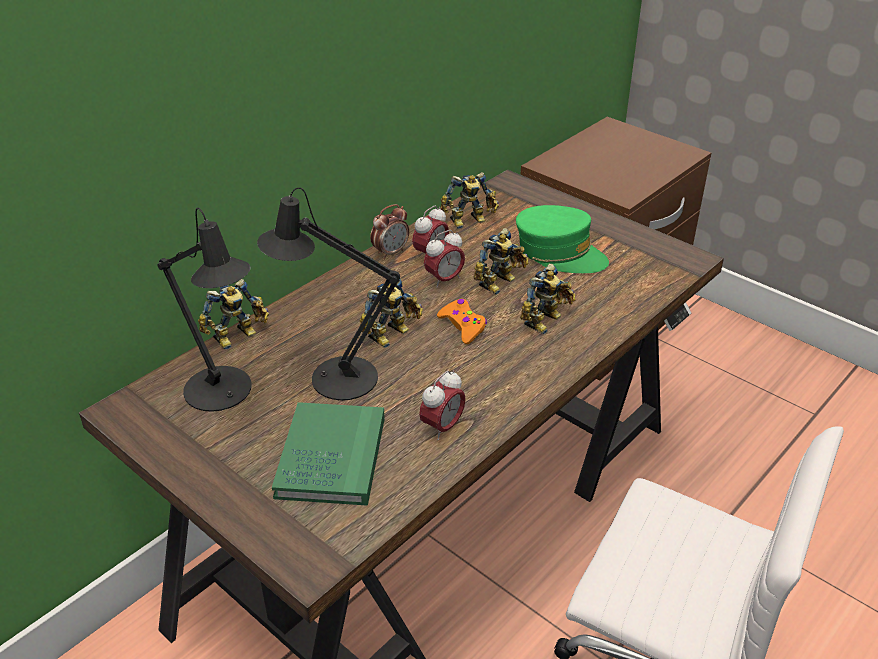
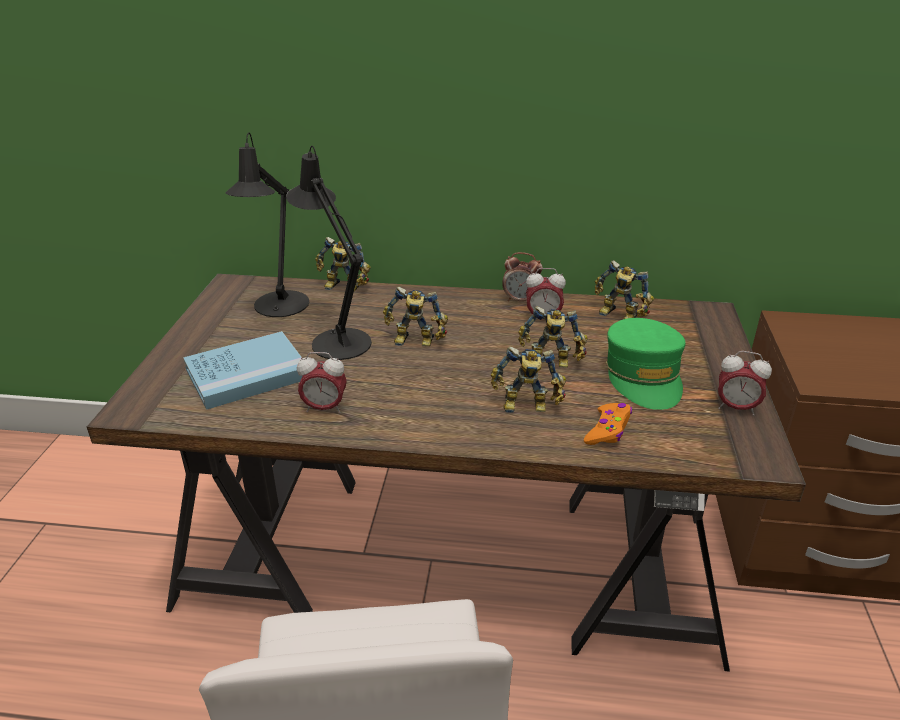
camera: 55 degrees right, 5 degrees down
green book [272,402,385,506] -> blue book [183,331,303,410]
alarm clock [424,230,465,288] -> alarm clock moved to [718,351,772,416]
orange game controller [437,299,487,344] -> orange game controller moved to [584,403,632,445]

